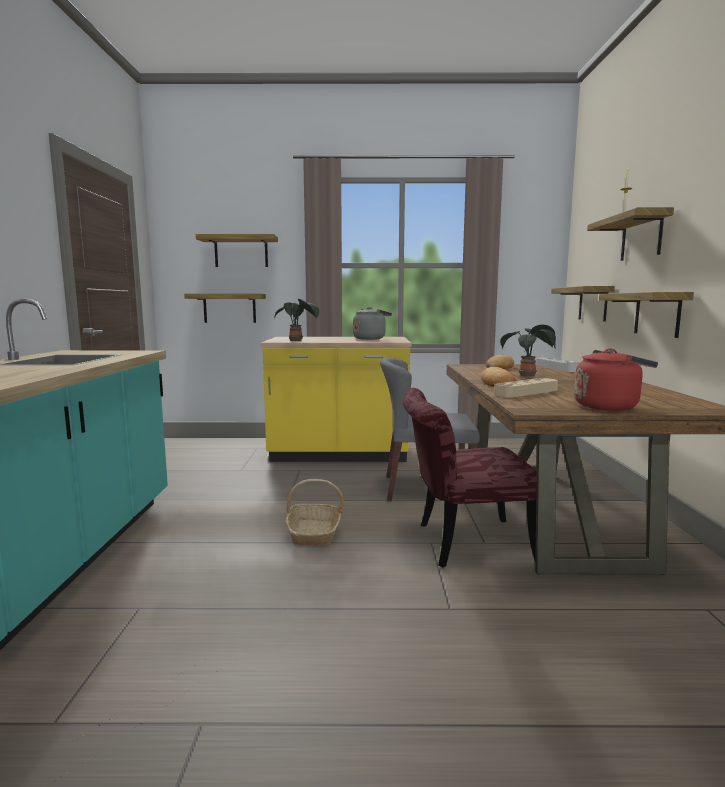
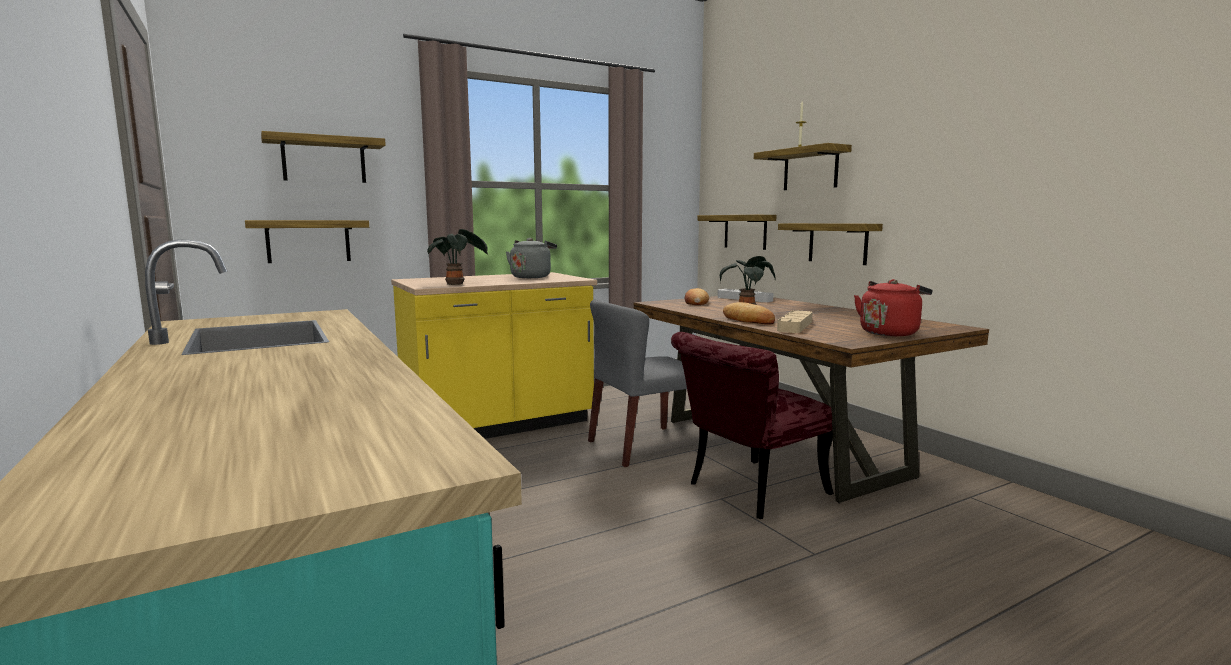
camera: 30 degrees left, 0 degrees up
basket [286,479,344,546] -> none

